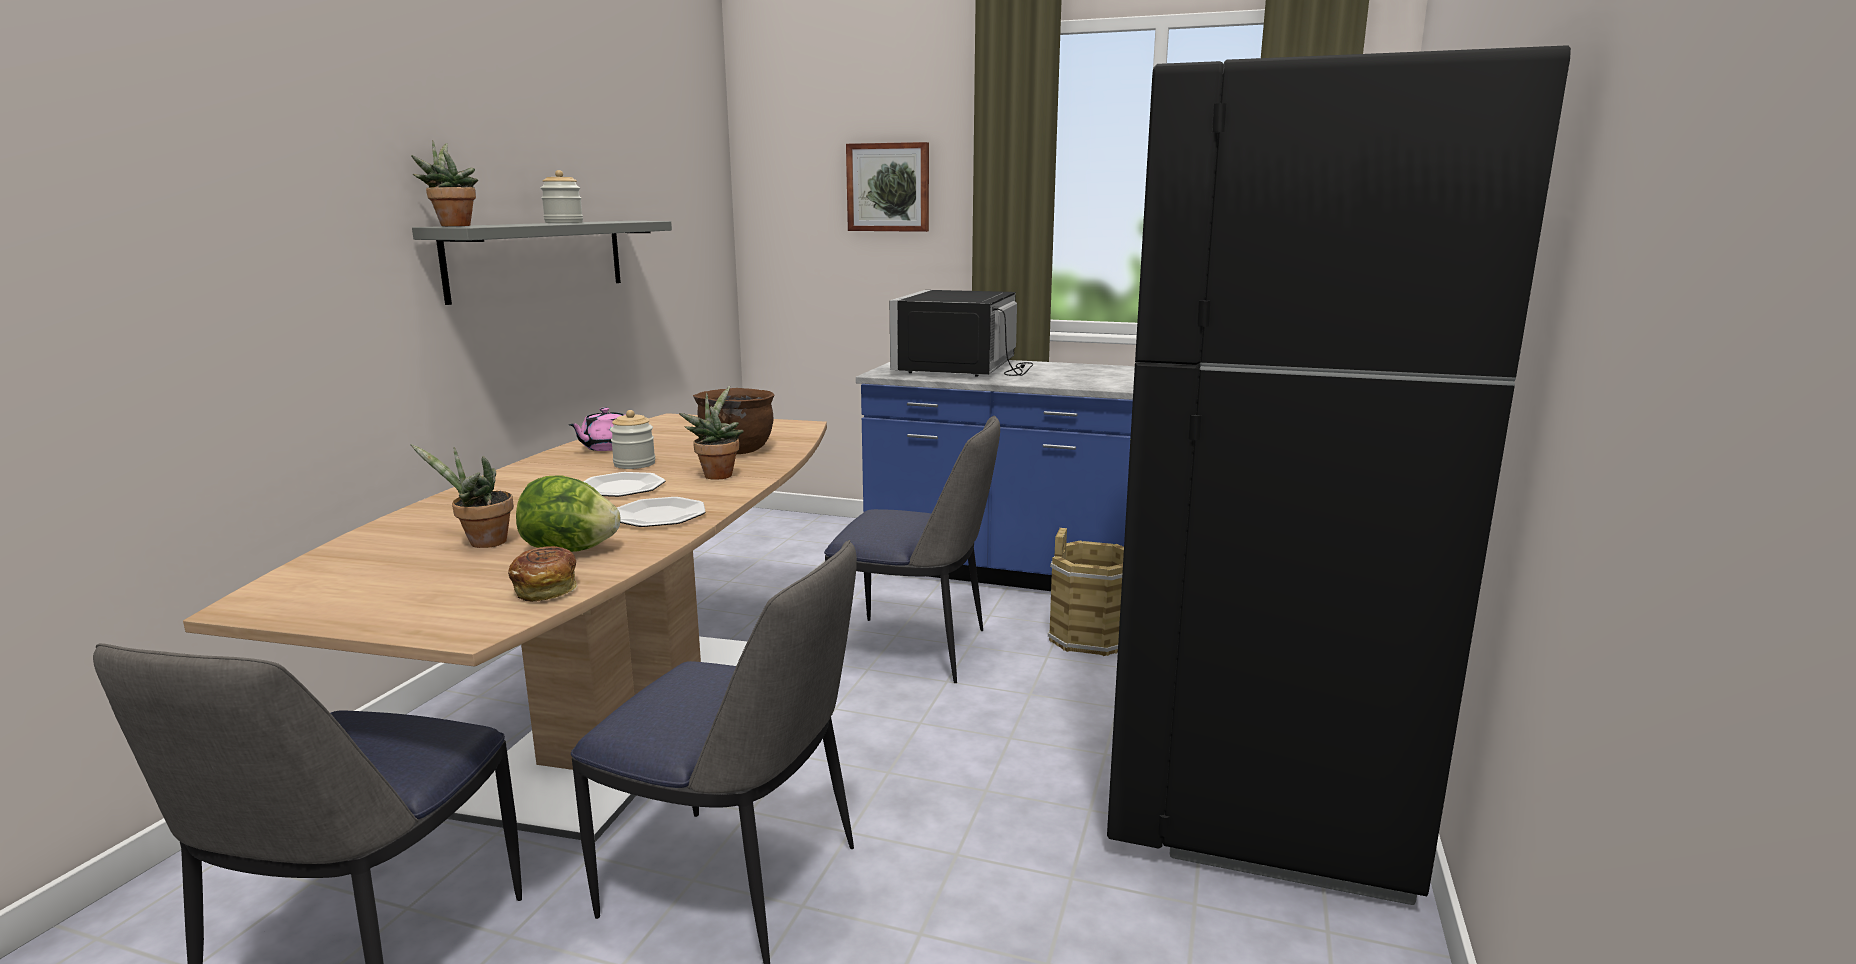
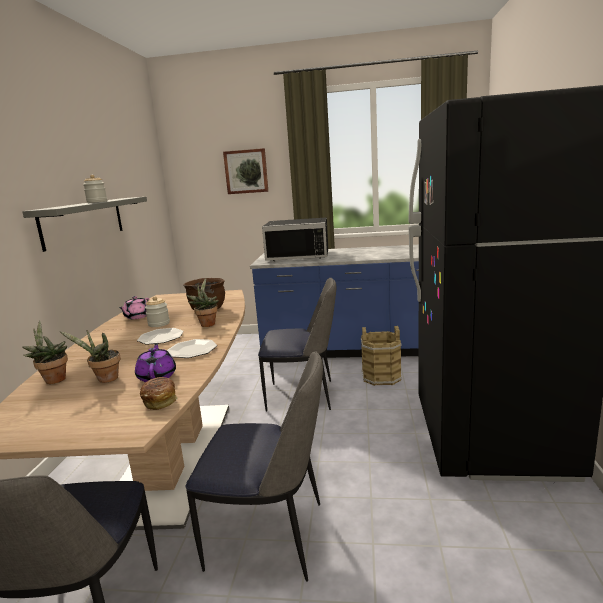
camera: 10 degrees left, 0 degrees up
potted plant [411,140,478,226] -> potted plant moved to [22,321,68,384]
lettuce [516,475,620,552] -> purple teapot [135,343,176,382]
black microwave [890,290,1033,377] -> black microwave turned 90 degrees counterclockwise [262,217,328,261]

